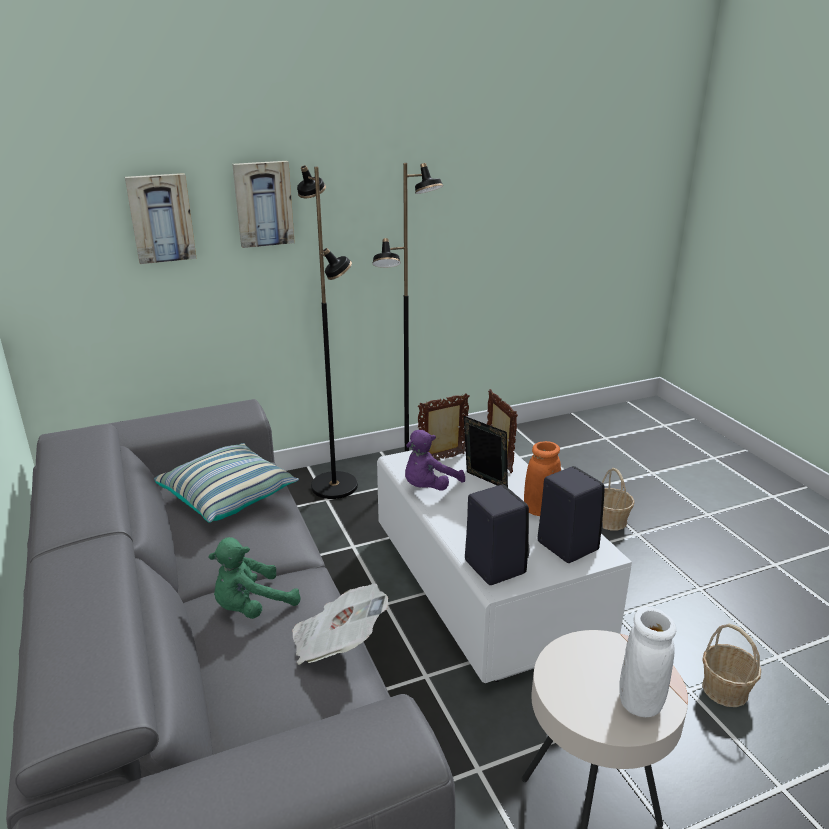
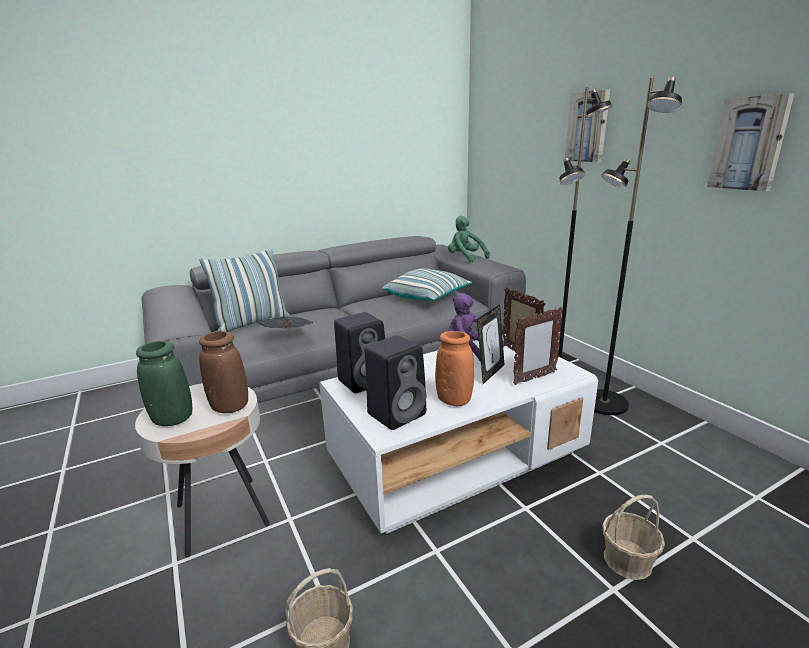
camera: 85 degrees right, 5 degrees down
picture [125,173,197,264] -> picture moved to [707,94,794,191]
green plush toy [208,537,301,619] -> green plush toy moved to [448,216,490,262]
white vase [619,607,676,717] -> green vase [136,341,192,426]
none -> pillow [199,248,290,332]
none -> brown vase [199,331,248,413]

